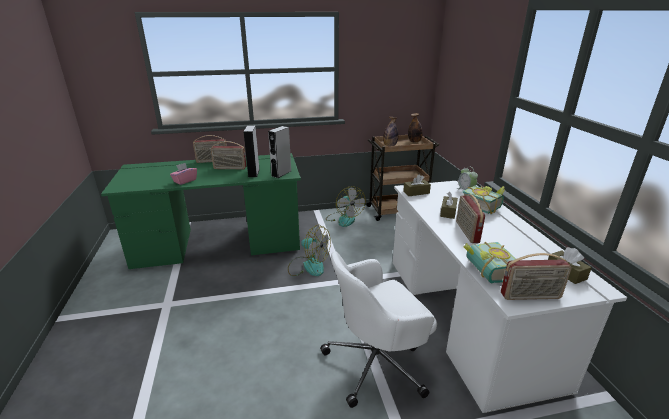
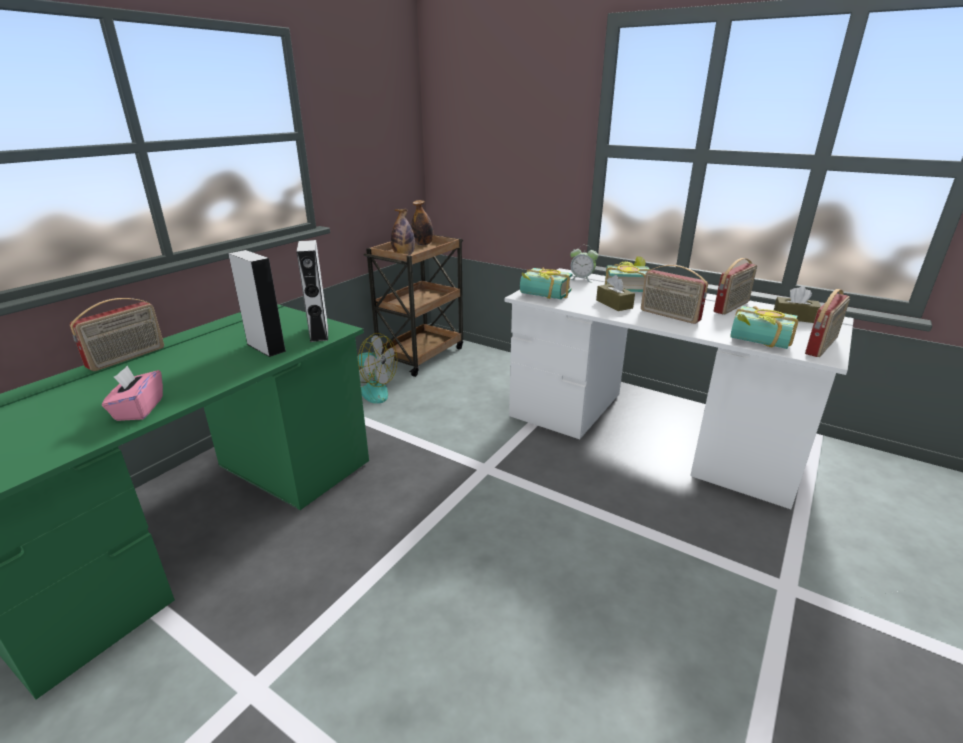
camera: 45 degrees left, 0 degrees up
radio [211,141,246,169] -> radio moved to [714,258,757,315]
fan [288,225,331,276] -> none
white office chair [320,251,437,408] -> none
brown tissue box [403,175,431,196] -> book [520,267,573,299]

